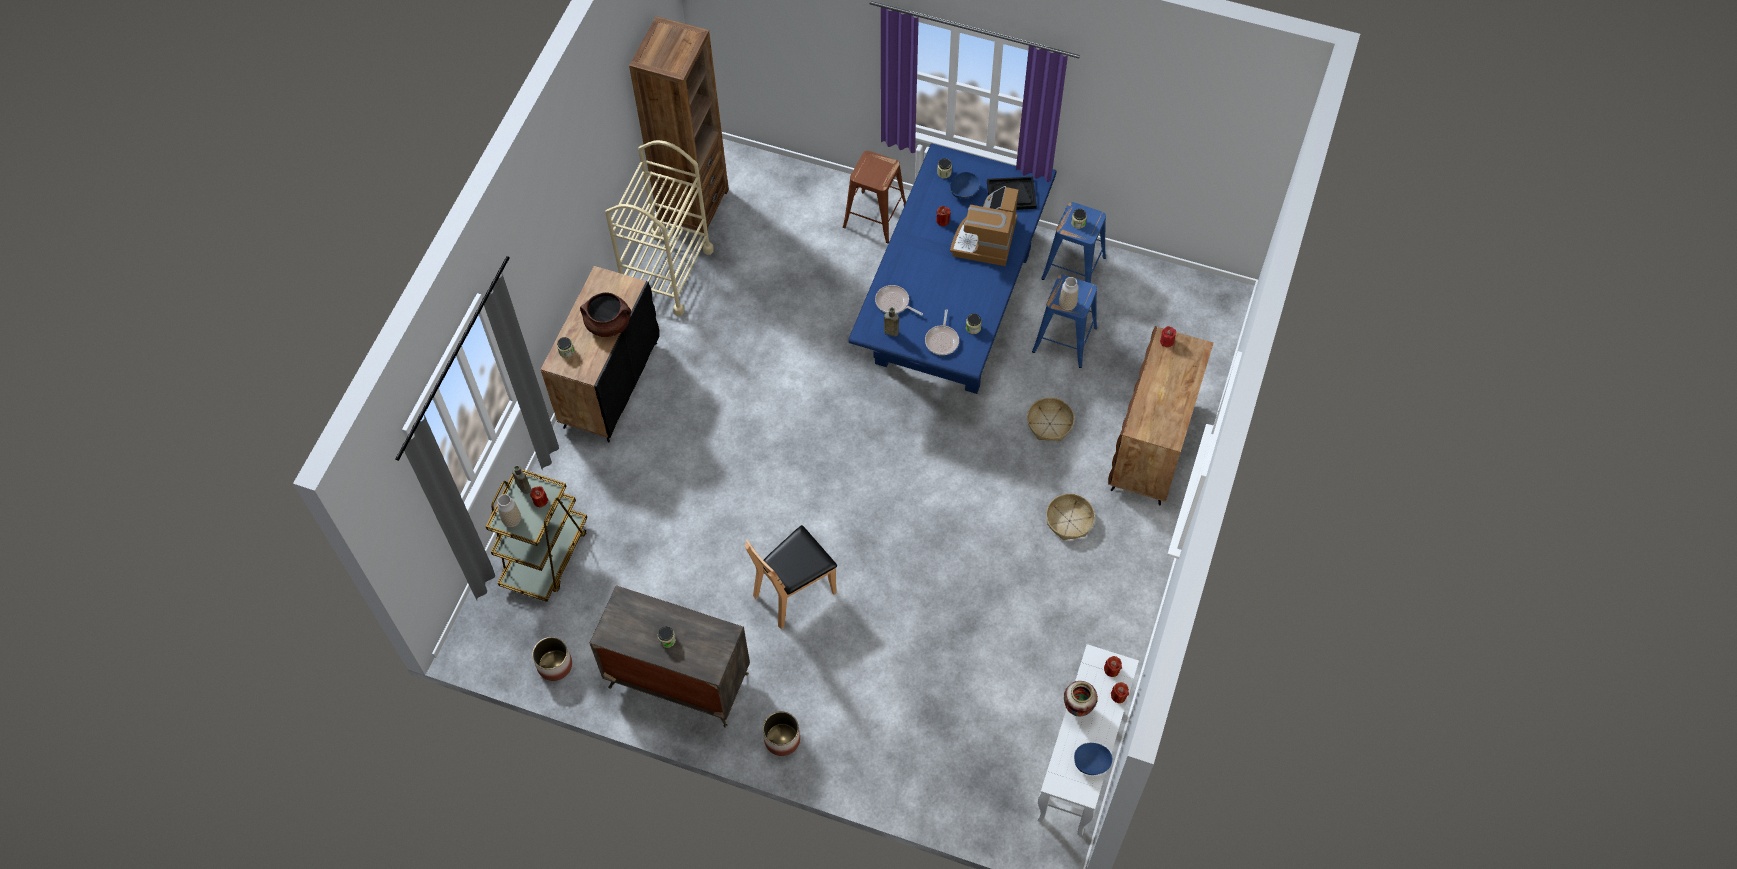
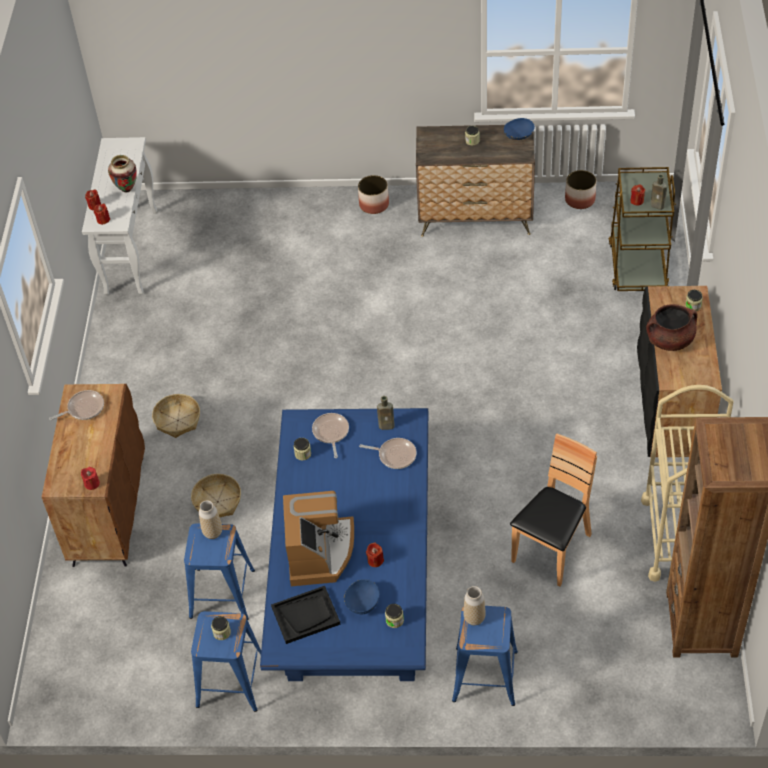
camera: 165 degrees right, 10 degrees down
vase [497,494,521,527] -> vase moved to [463,586,486,625]
brown chair [745,525,837,629] -> brown chair moved to [510,434,597,587]
brown stool [843,151,906,243] -> blue stool [452,606,518,706]
blue bowl [1074,743,1113,775] -> blue bowl moved to [504,118,535,140]
none -> frying pan [49,390,104,420]

